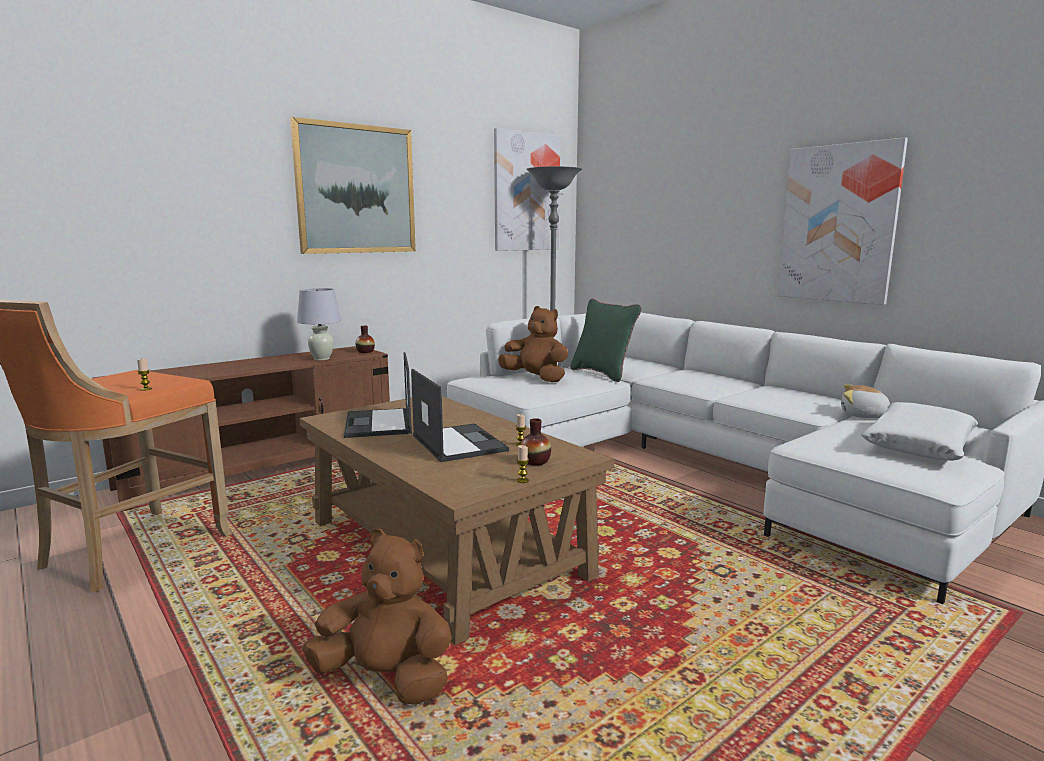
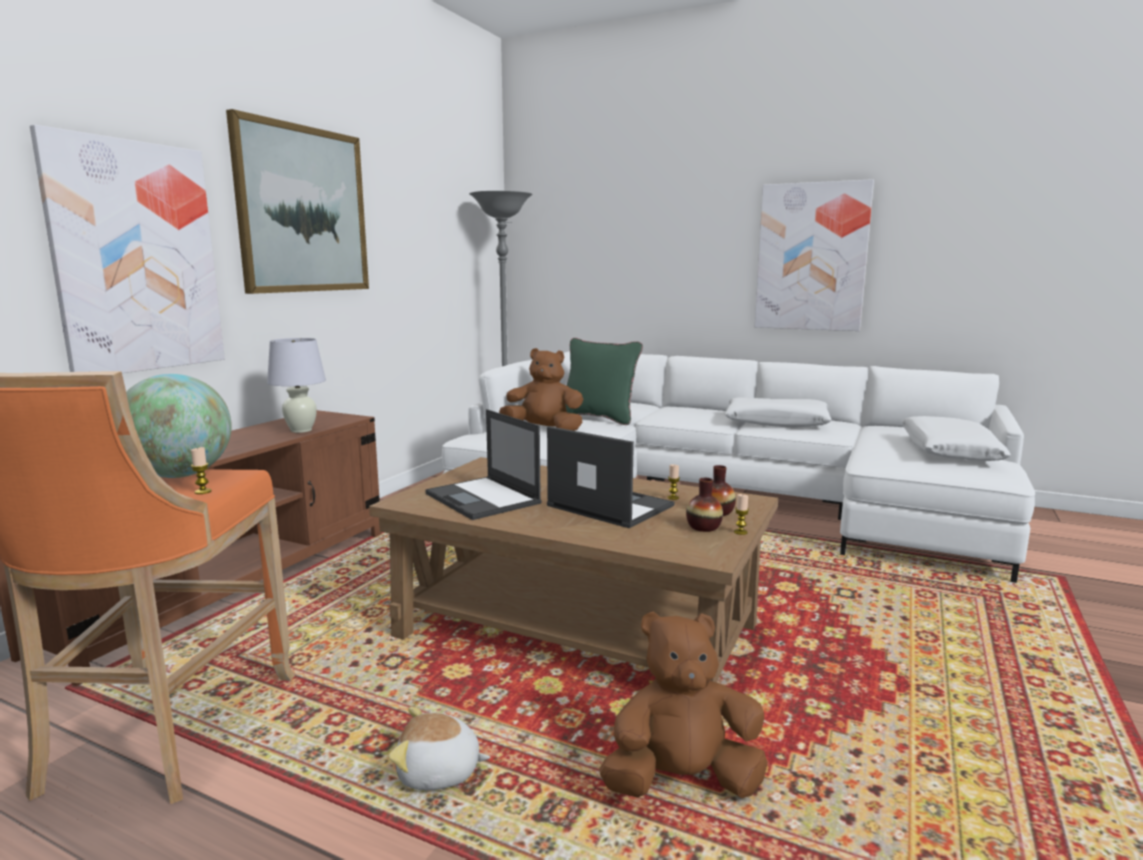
camera: 25 degrees left, 0 degrees up
vase [355,326,375,353] -> vase moved to [686,478,723,532]
picture [494,128,560,251] -> picture moved to [30,125,225,373]
plush toy [841,384,890,418] -> plush toy moved to [389,707,490,790]
none -> globe [126,374,232,478]
none -> white pillow [725,397,831,428]

